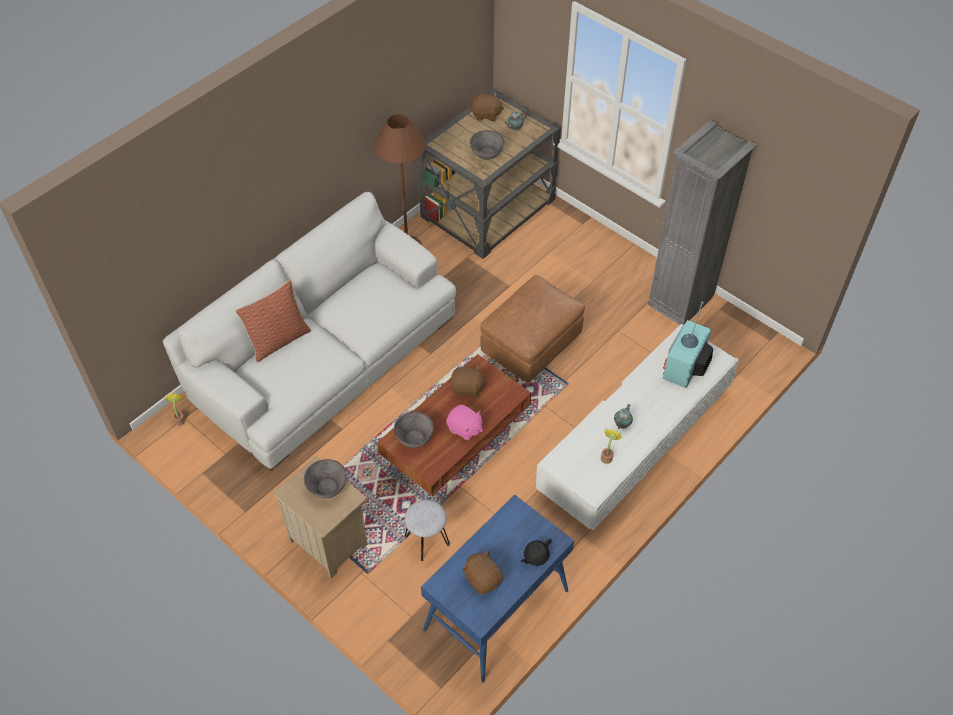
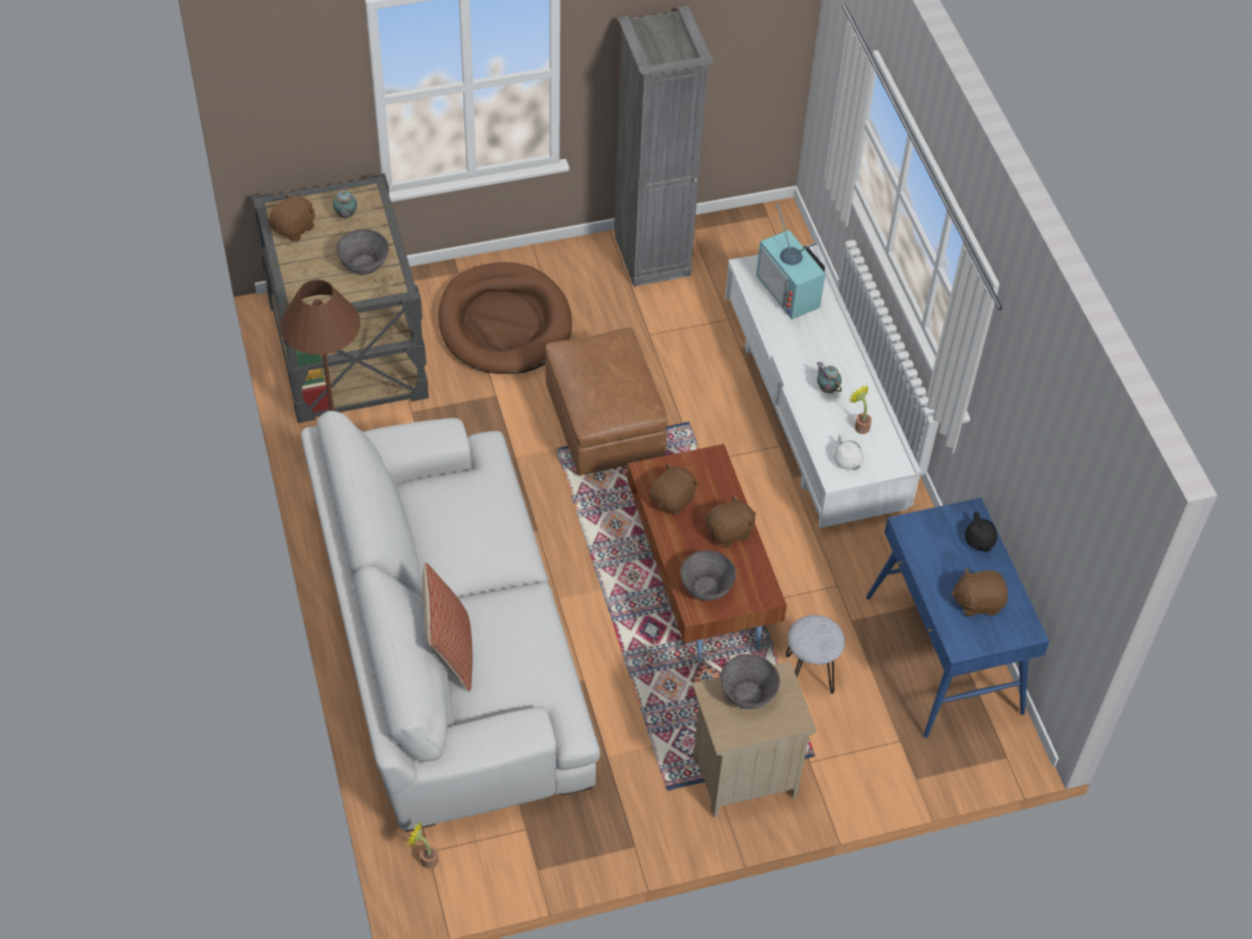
camera: 60 degrees left, 0 degrees up
pink plush toy [447,405,483,441] -> brown plush toy [705,495,756,547]
none -> brown dog bed [438,262,572,374]
none -> white teapot [833,434,864,470]

